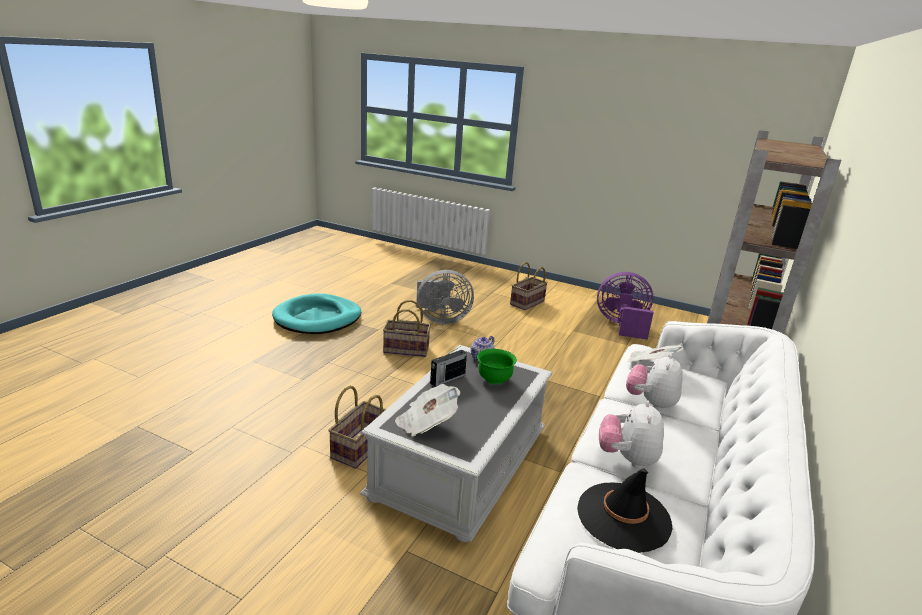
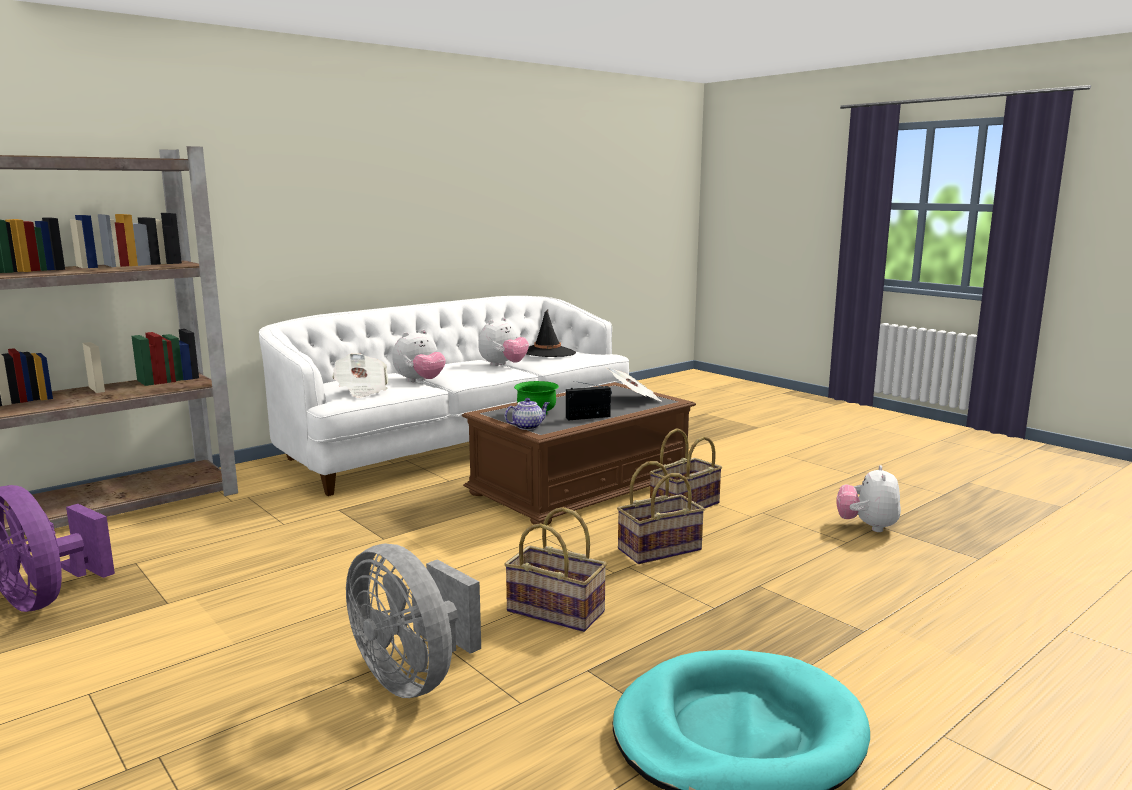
camera: 155 degrees left, 10 degrees down
white coffee table [360,345,553,542] -> brown coffee table [462,382,696,525]
grey fan [416,270,474,324] -> grey fan turned 150 degrees counterclockwise [346,543,481,698]
basket [510,262,548,310] -> basket moved to [617,461,705,564]
none -> plush toy [836,465,901,532]

